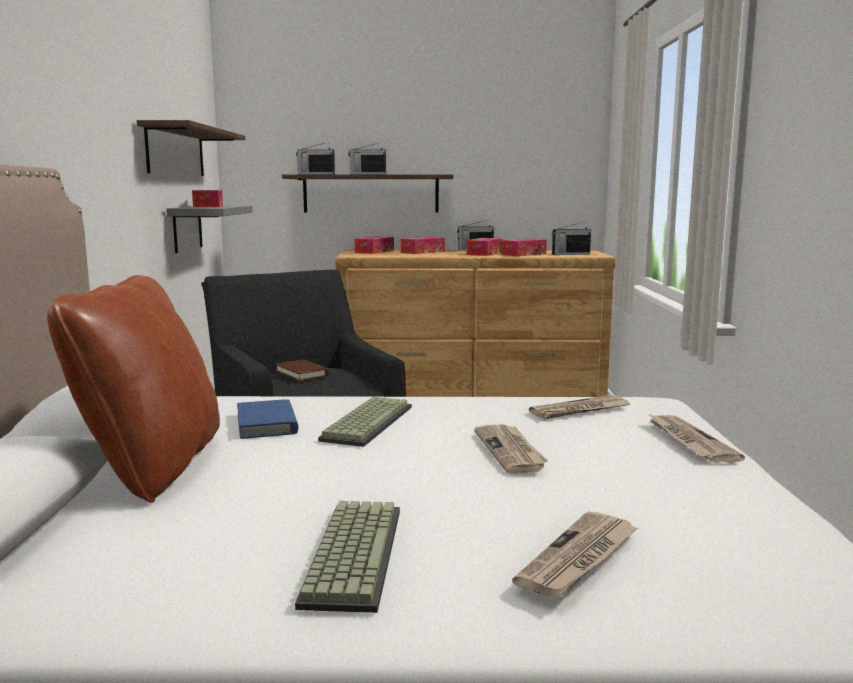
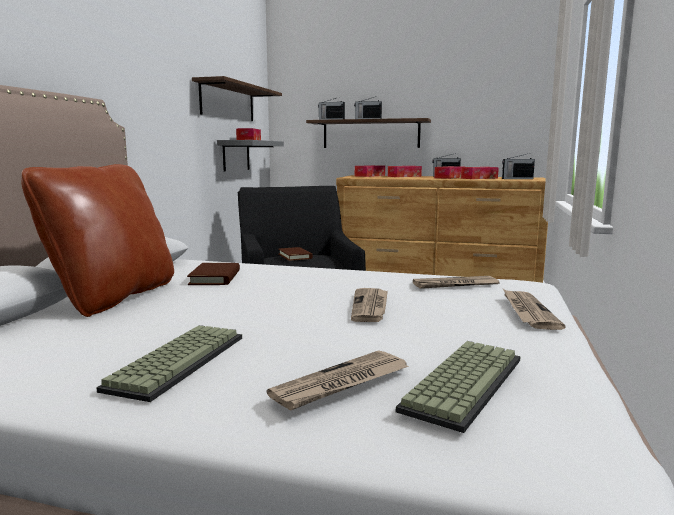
camera: 15 degrees right, 0 degrees up
blue book [237,399,299,439] -> brown book [187,263,240,285]
keyboard [318,397,412,447] -> keyboard moved to [396,341,521,433]

